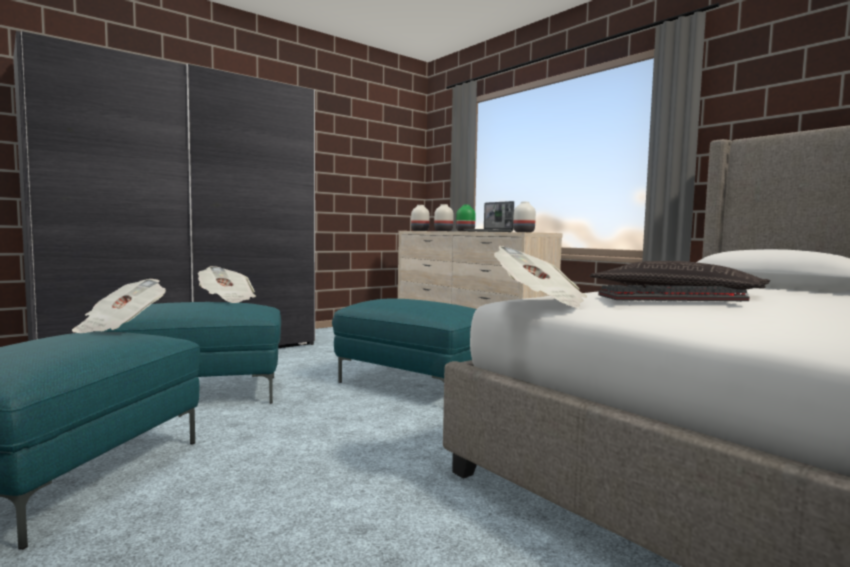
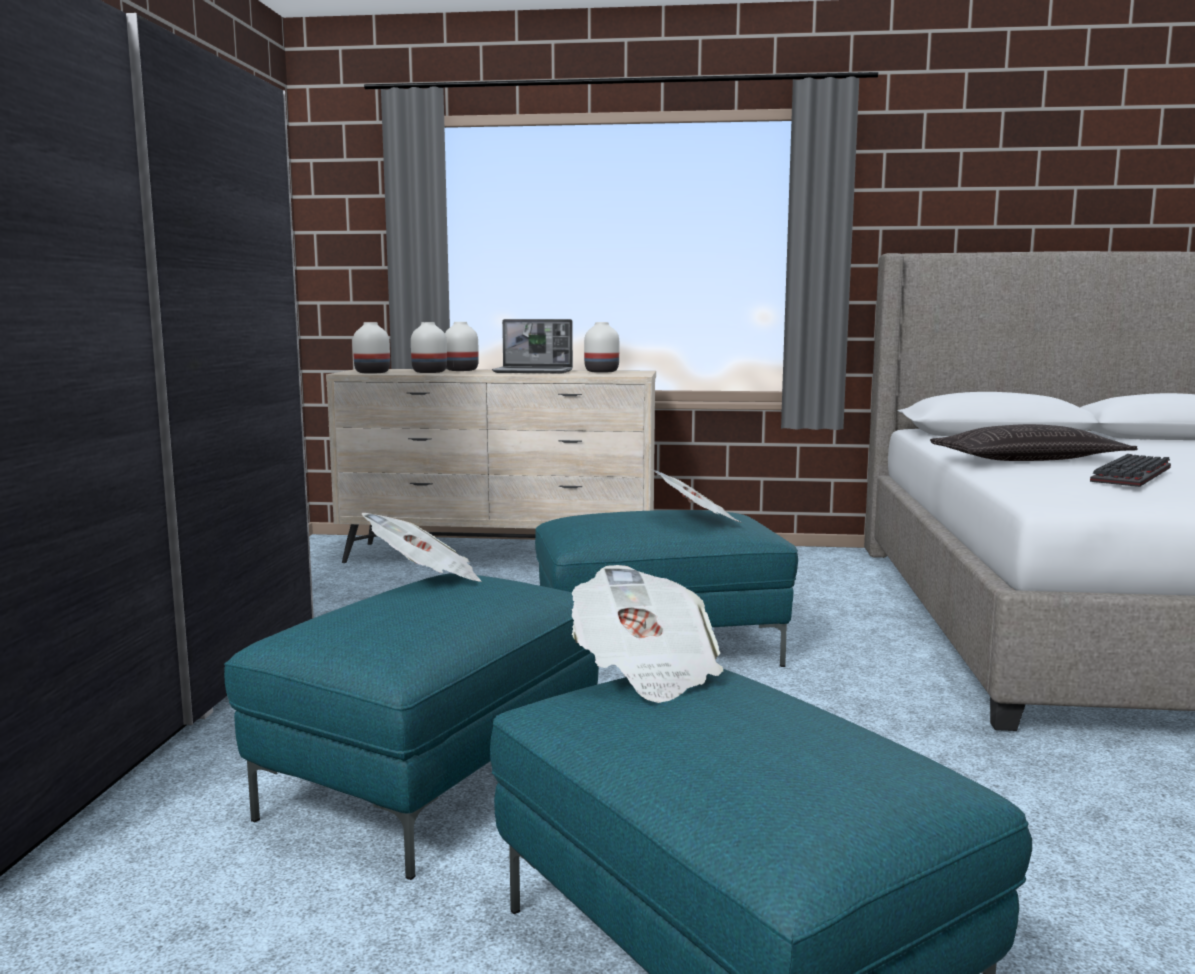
camera: 45 degrees left, 5 degrees up
green vase [456,205,476,232] -> white vase [445,322,479,371]
newspaper [494,246,587,308] -> newspaper moved to [650,469,743,523]

